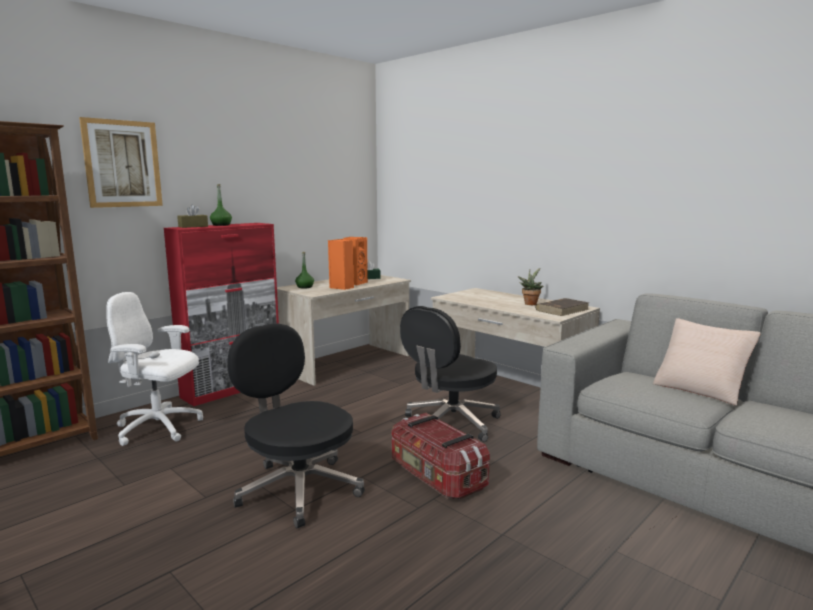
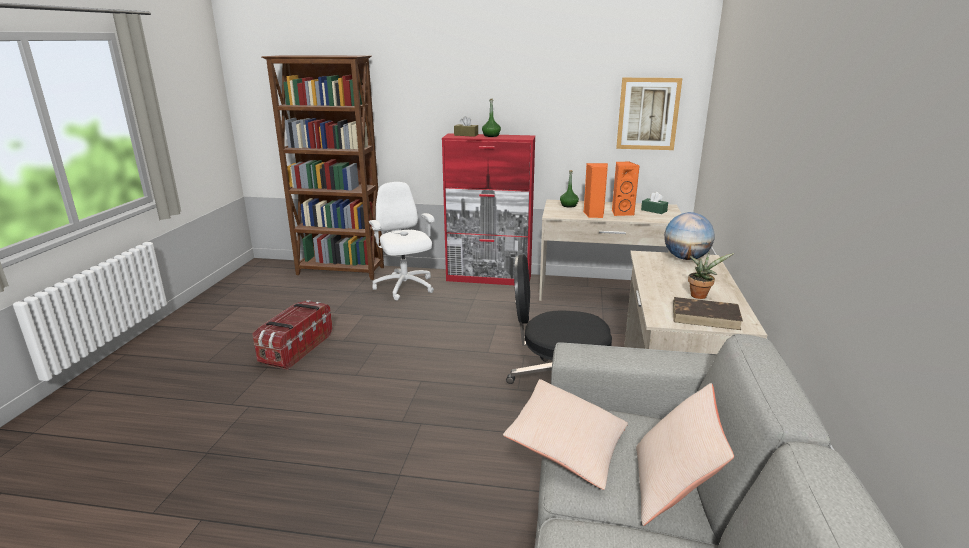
camera: 55 degrees right, 10 degrees up
picture [79,117,163,208] -> picture moved to [616,78,682,150]
black office chair [227,323,365,528] -> none
storage box [391,413,490,500] -> storage box moved to [252,300,332,370]
none -> beige pillow [503,379,628,490]
none -> globe [664,212,715,260]

